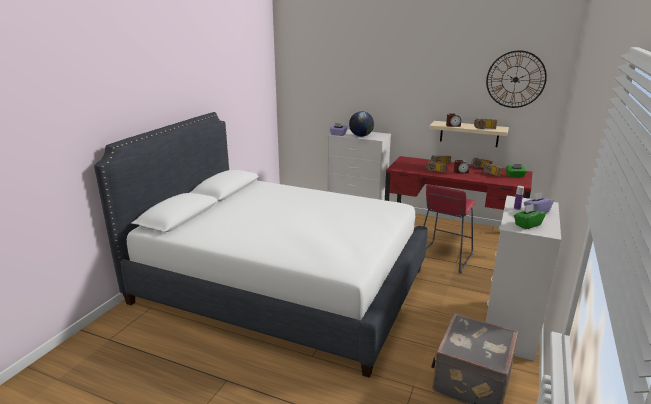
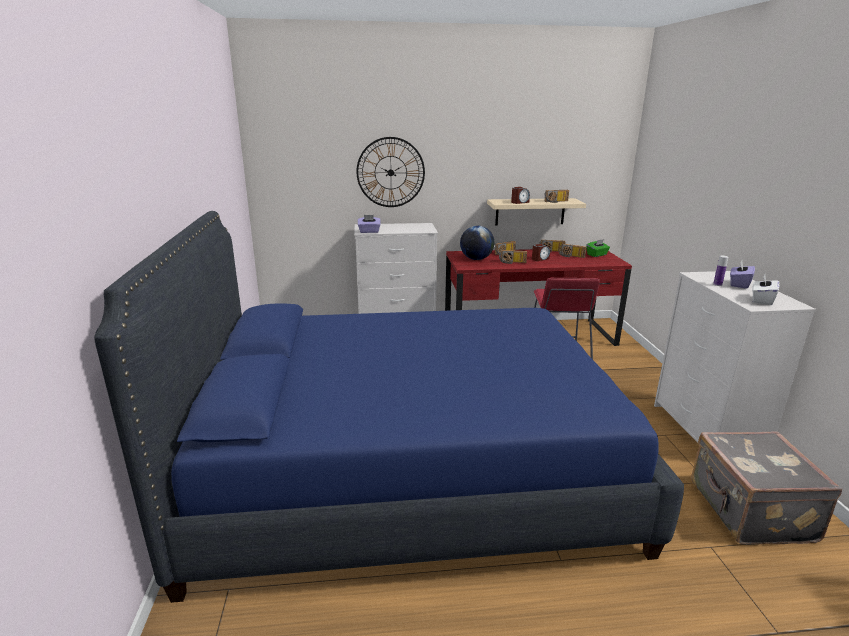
camera: 30 degrees left, 0 degrees up
white bed [94,112,428,378] -> blue bed [94,211,684,603]
globe [349,111,374,137] -> globe moved to [460,225,494,260]
wall clock [486,50,547,108] -> wall clock moved to [356,137,425,207]
green tissue box [514,204,546,229] -> white tissue box [752,275,779,305]

